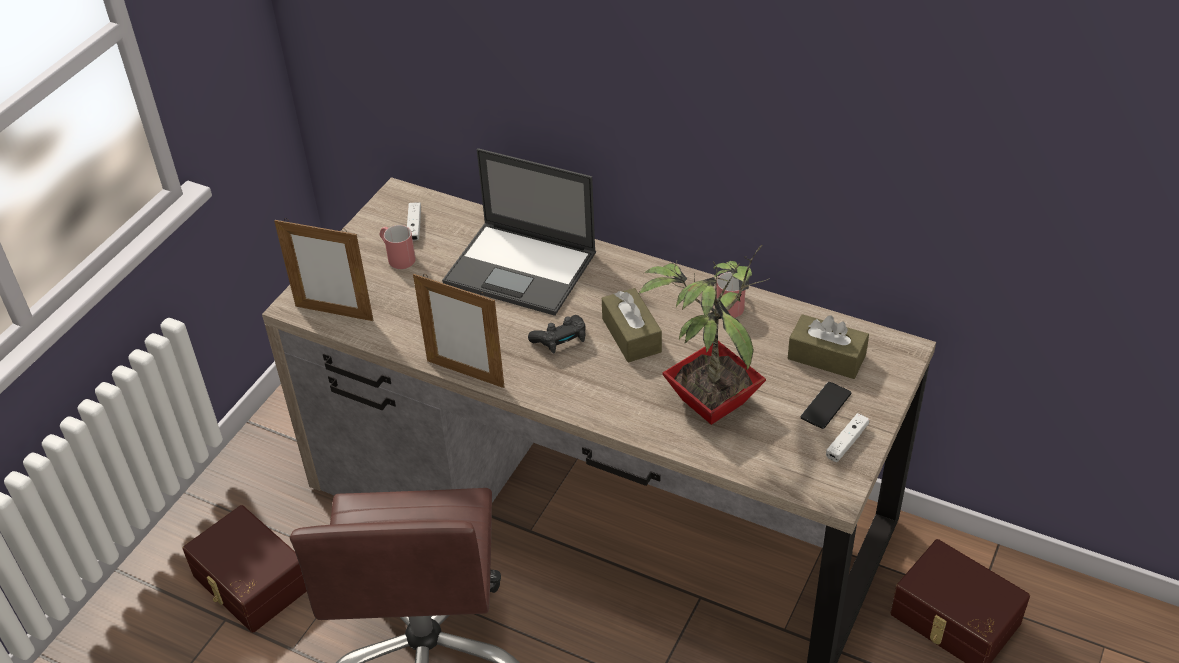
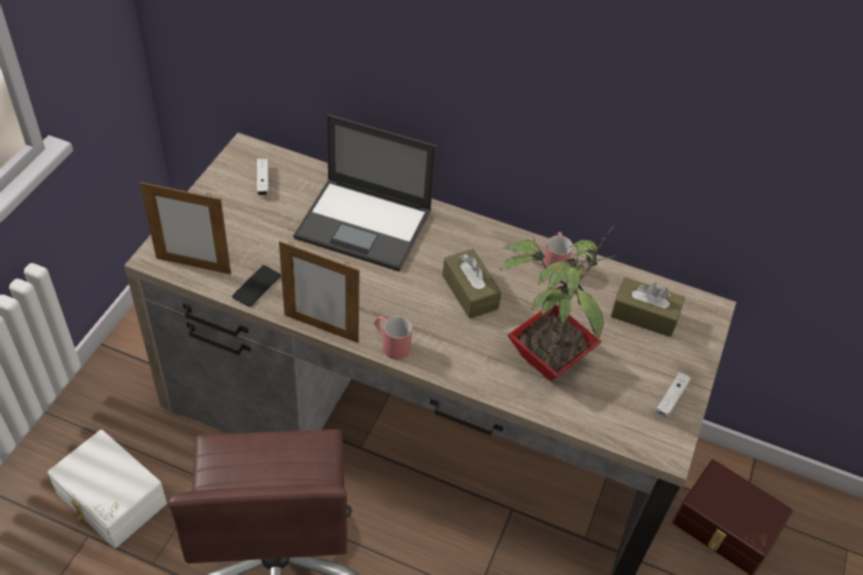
camera: 10 degrees left, 5 degrees up
brown storage box [182,505,307,633] -> white storage box [47,430,167,548]
red mug [379,225,416,269] -> red mug moved to [374,316,412,360]
black game controller [528,315,586,353] -> none
phone [800,382,851,429] -> phone moved to [232,265,281,307]

